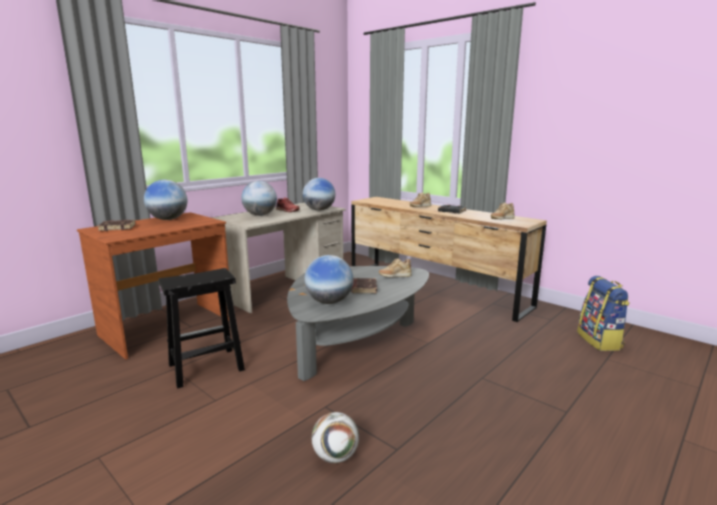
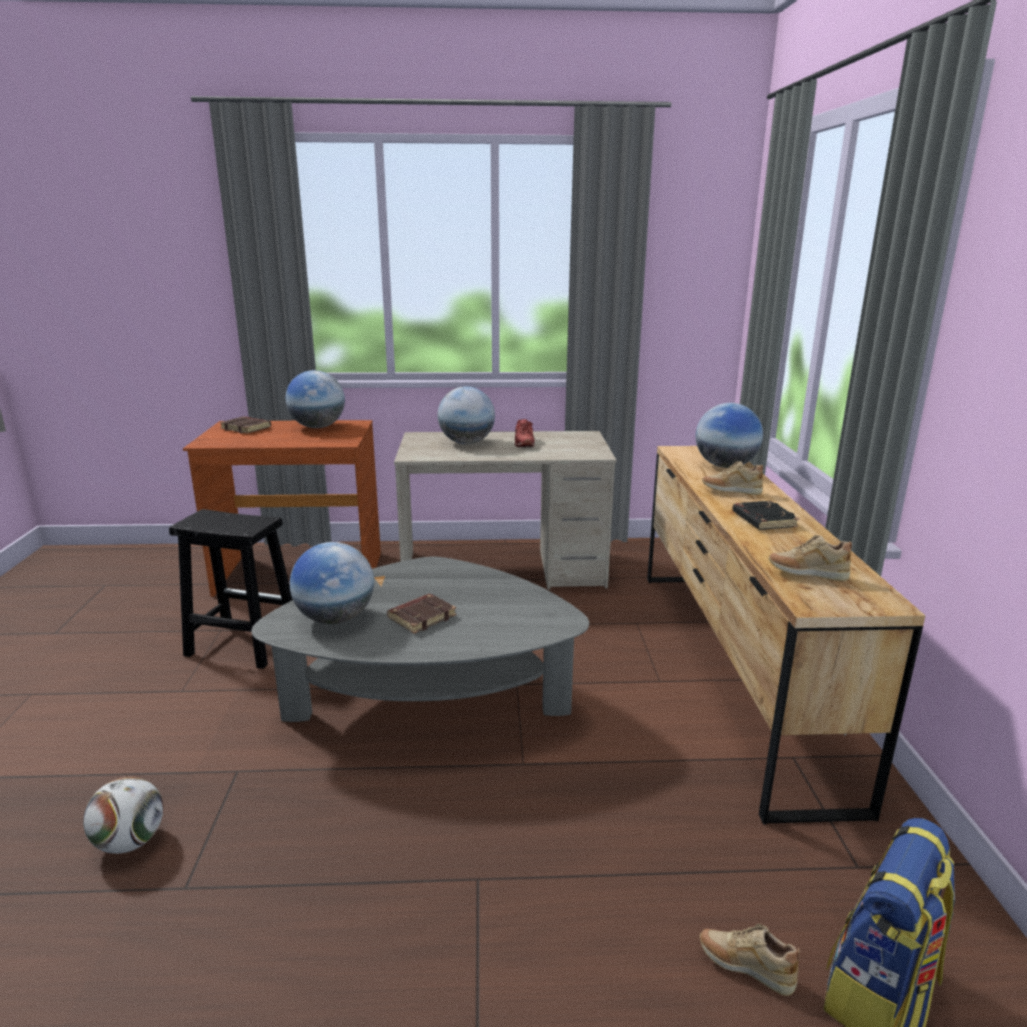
camera: 45 degrees right, 5 degrees up
globe [303,178,335,211] -> globe moved to [696,403,763,468]
beige shoe [379,259,412,277] -> beige shoe moved to [700,924,800,996]

